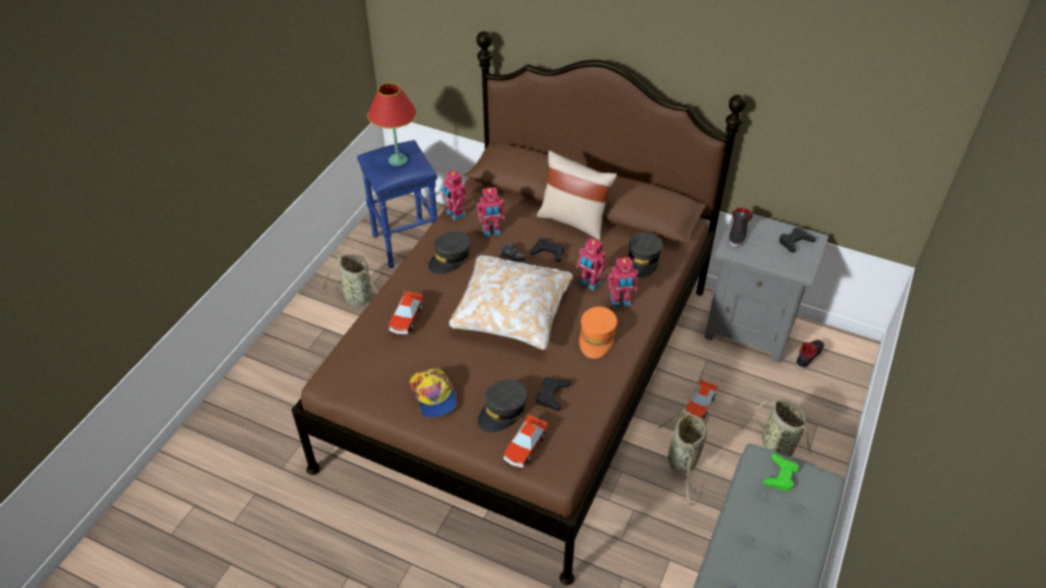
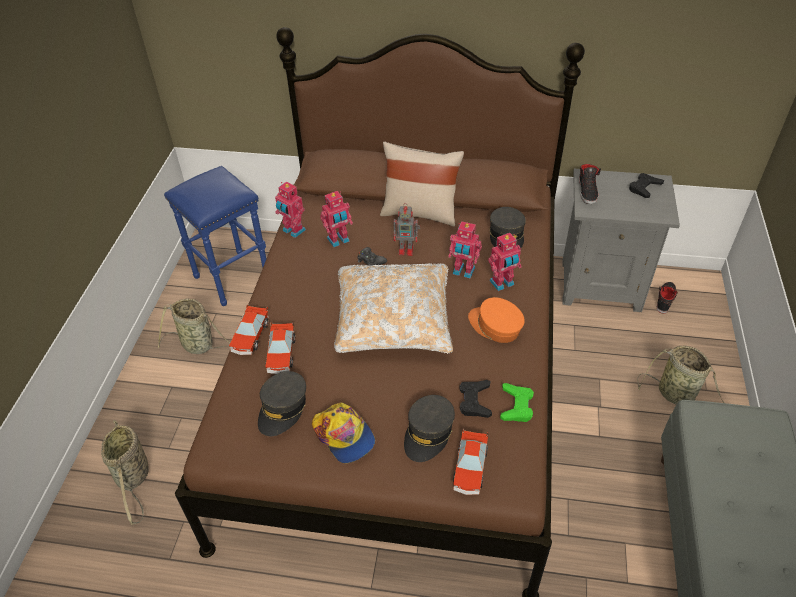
camera: 15 degrees left, 0 degrees up
red table lamp [368,83,417,166] -> none
grey cap [428,232,470,274] -> grey cap moved to [258,371,306,436]
black game controller [530,238,564,262] -> toy robot [393,203,420,256]
orange cap [579,307,617,359] -> orange cap turned 135 degrees clockwise [468,297,525,343]
basket [657,408,707,505] -> basket moved to [101,420,149,525]
toy car [685,378,718,419] -> toy car moved to [229,304,269,355]
green game controller [763,454,798,492] -> green game controller moved to [500,383,534,422]

